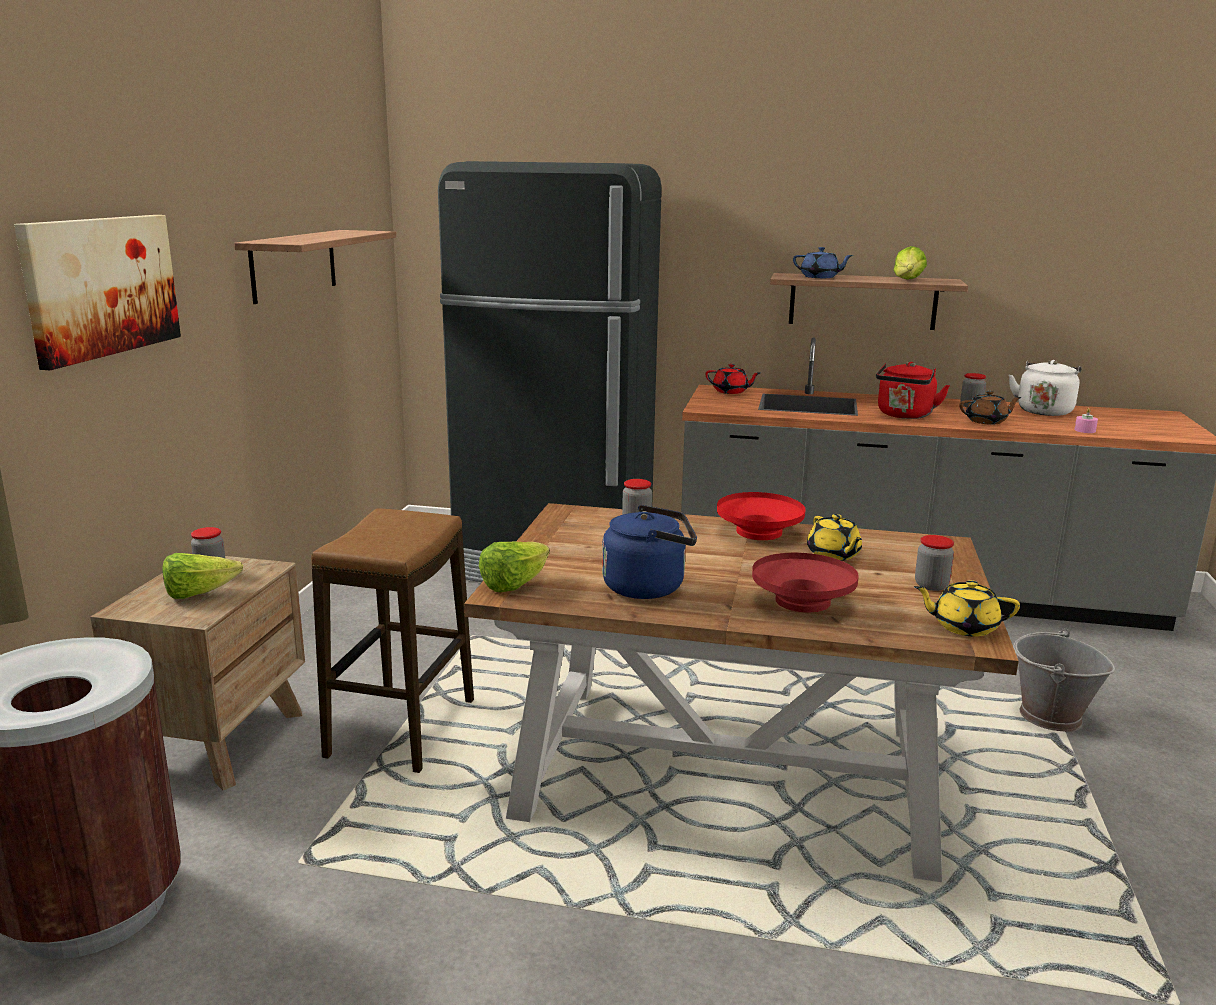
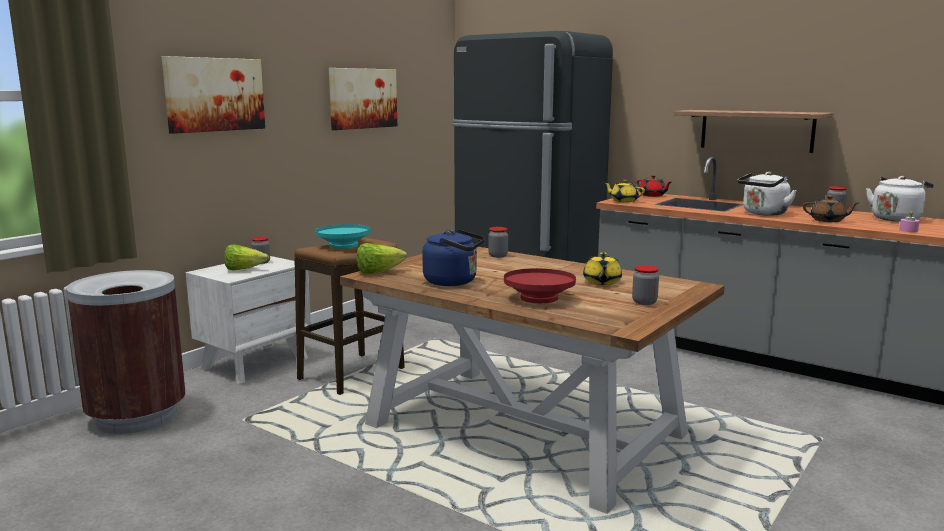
camera: 25 degrees right, 5 degrees down
brown nightstand [91,556,305,790] -> white nightstand [186,256,311,384]
shelf [234,230,396,304] -> picture [329,68,397,130]
red bowl [717,492,806,540] -> none
blue teapot [793,247,853,278] -> none
red kettle [876,362,950,419] -> white kettle [737,172,797,216]
lettuce [893,246,927,280] -> none
yellow teapot [914,580,1020,637] -> yellow teapot moved to [605,180,645,202]
grey bucket [1013,628,1115,733] -> none
none -> turquoise bowl [315,224,371,249]

